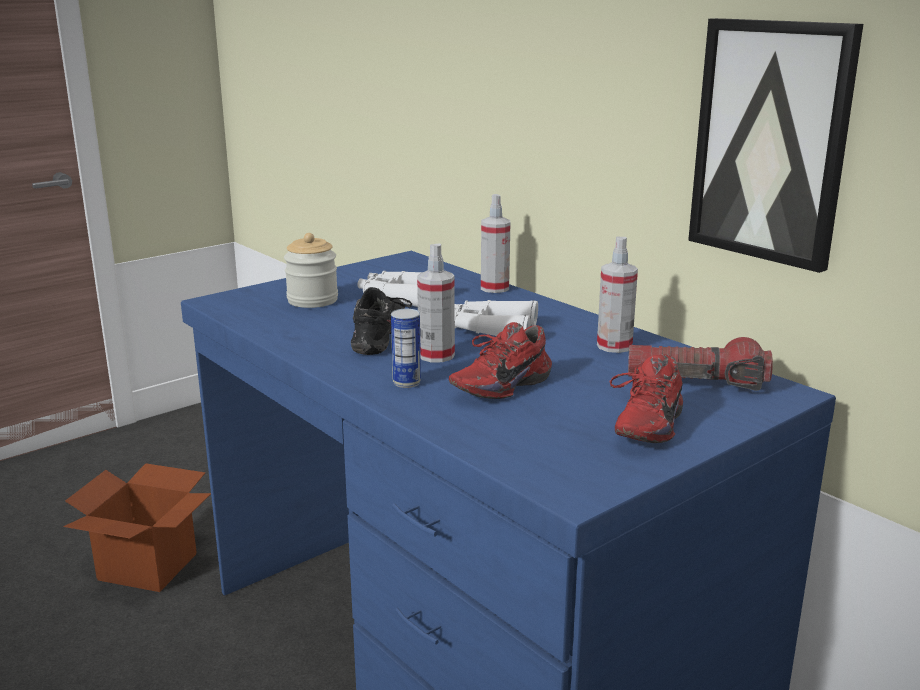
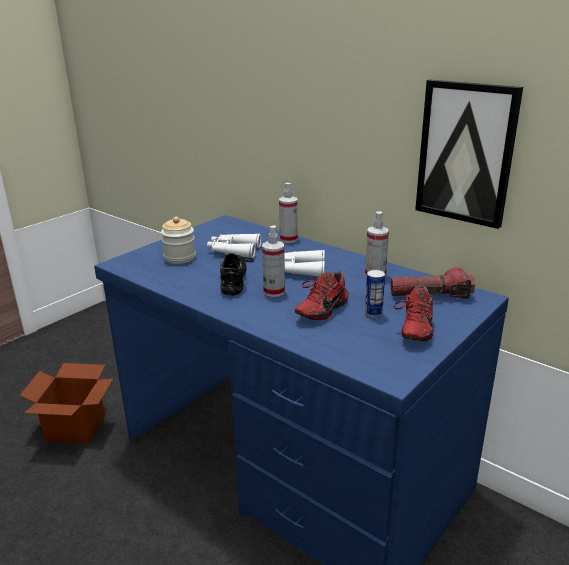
camera: 10 degrees left, 5 degrees up
can [391,309,421,388] -> can moved to [365,270,385,318]

